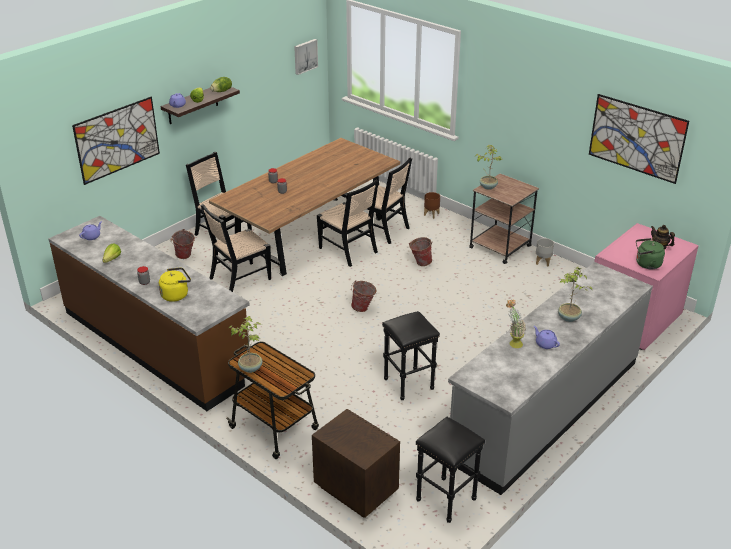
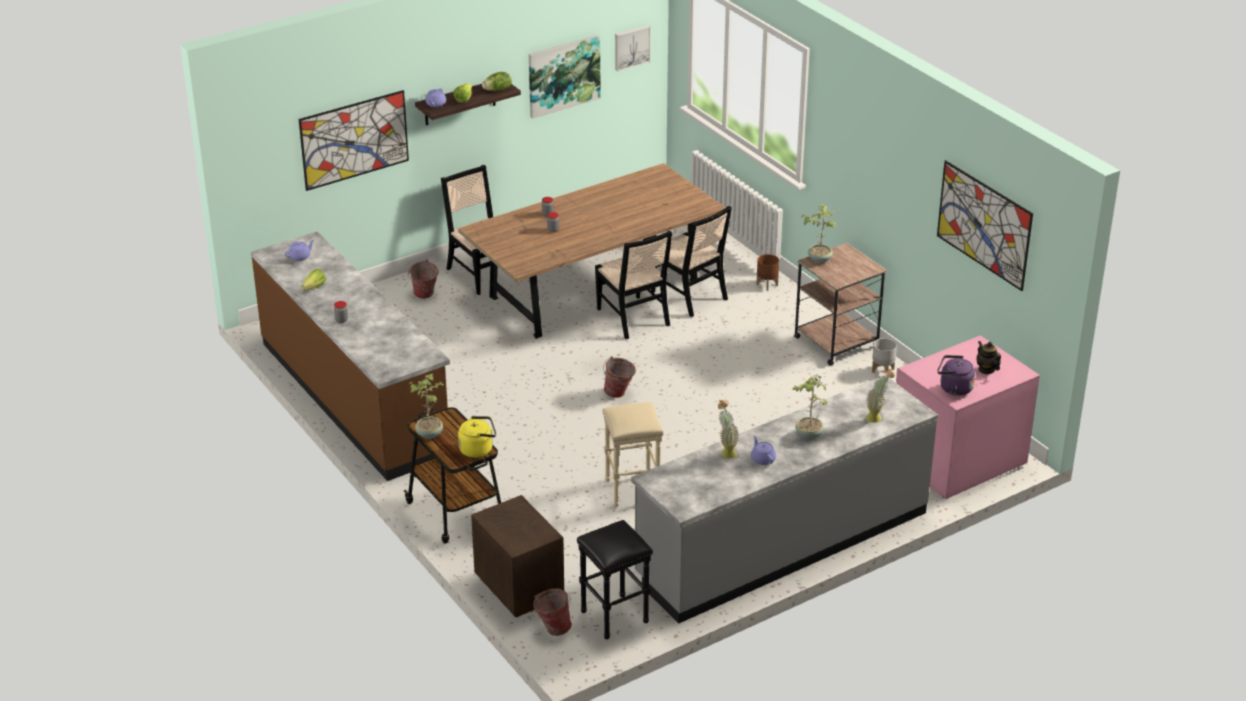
camera: 15 degrees right, 0 degrees up
yellow kettle [159,267,191,302] -> yellow kettle moved to [458,416,496,458]
chair [200,204,271,292] -> none
black stool [382,311,440,400] -> beige stool [602,402,664,507]
bucket [409,237,432,266] -> bucket moved to [533,588,572,636]
green kettle [636,238,665,269] -> purple kettle [937,355,975,396]
none -> picture [529,35,601,119]
none -> potted plant [866,369,895,423]

